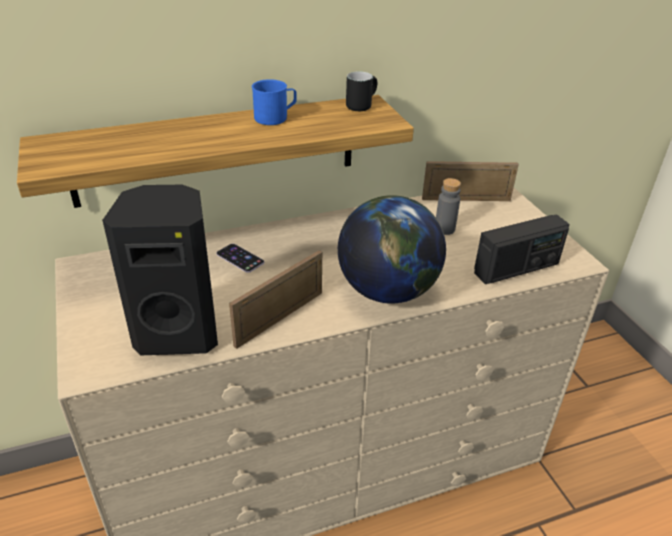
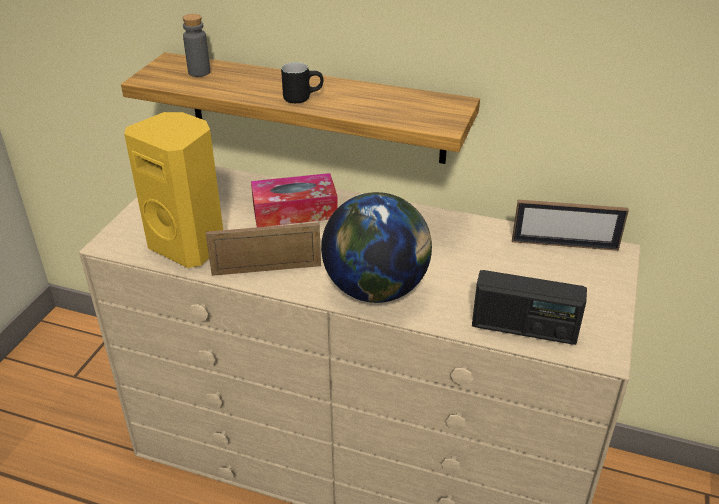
camera: 40 degrees right, 0 degrees up
black speaker [102,185,218,355] -> yellow speaker [124,112,223,268]
phone [216,244,264,273] -> tissue box [251,173,338,227]
blue mug [252,79,297,125] -> none
black mug [346,71,377,111] -> black mug moved to [281,62,323,103]
picture frame [422,161,519,201] -> picture frame turned 150 degrees clockwise [512,200,629,251]
grey bottle [436,178,461,235] -> grey bottle moved to [183,14,210,77]

